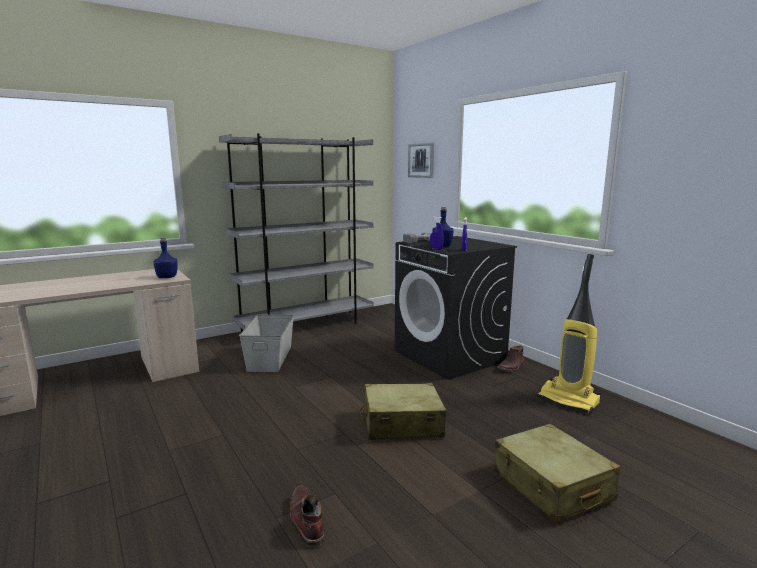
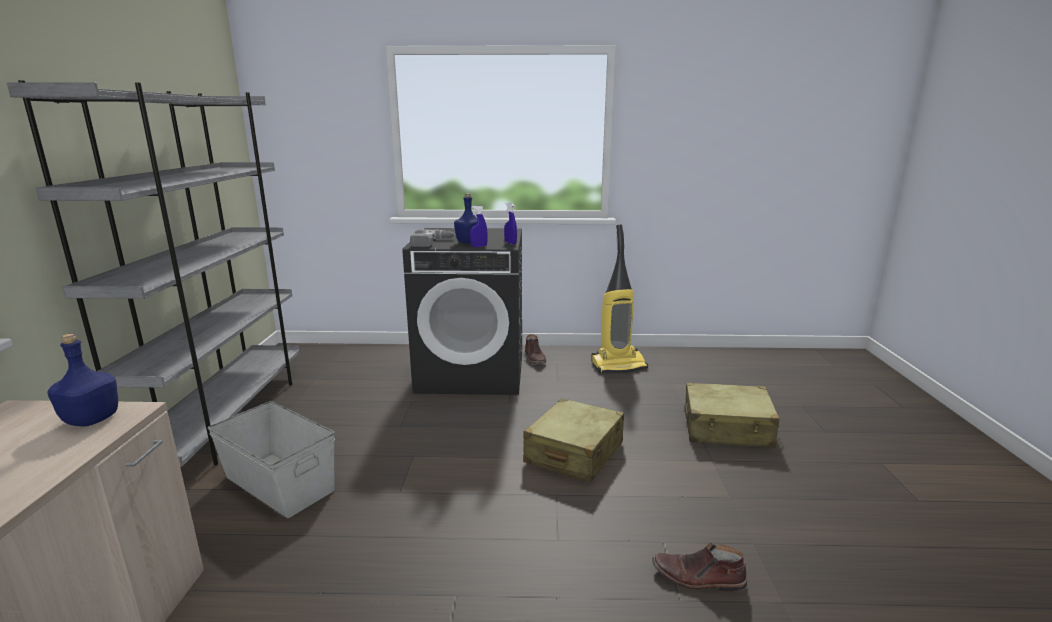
camera: 55 degrees left, 5 degrees up
picture [408,143,434,178] -> none

